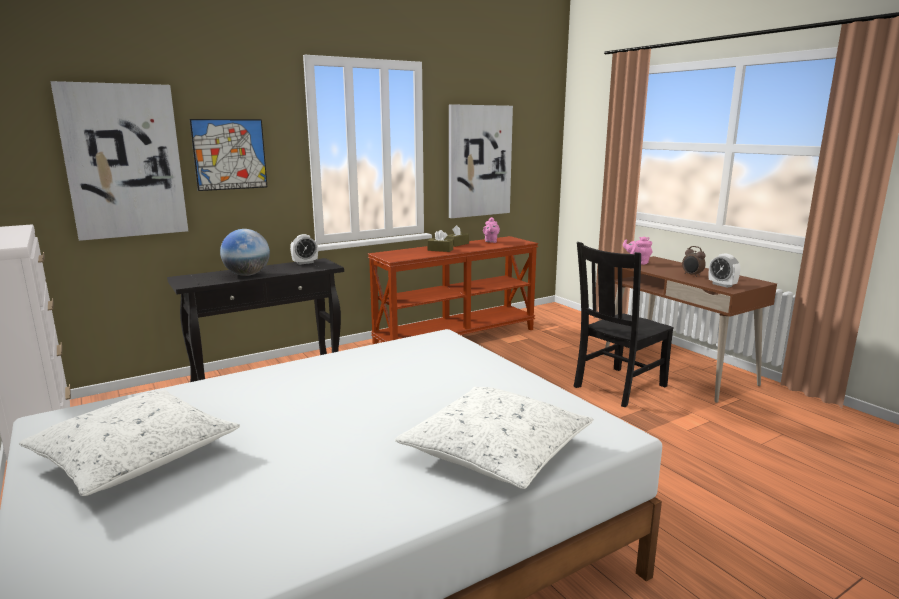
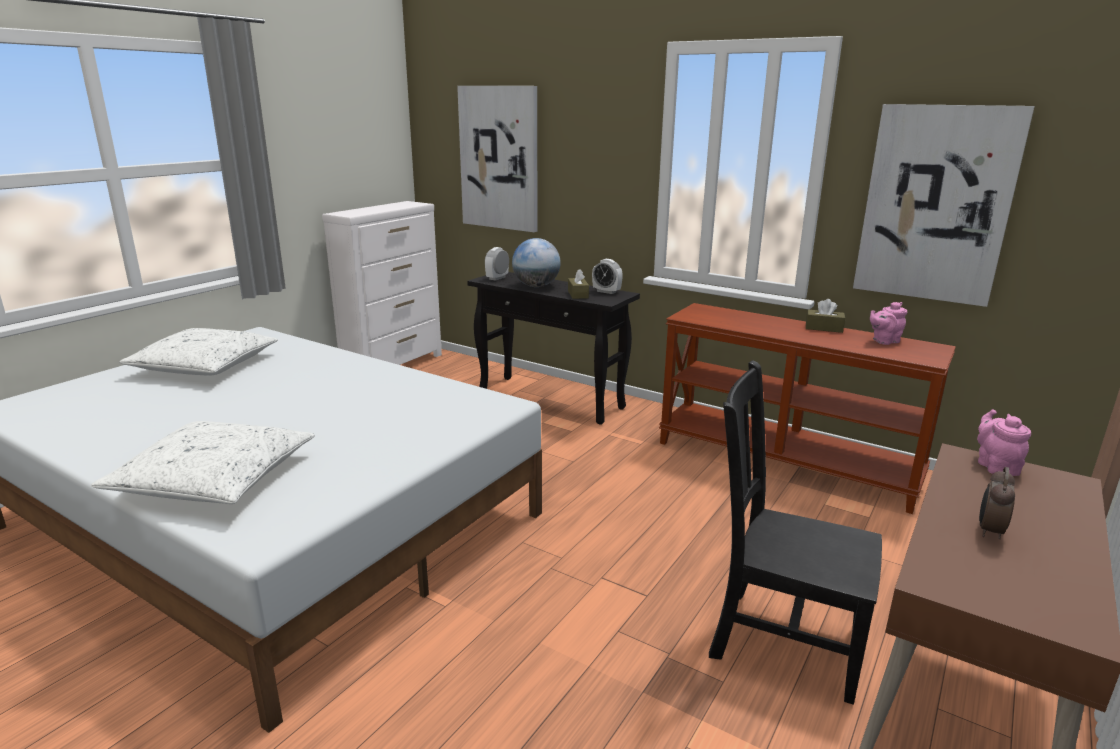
camera: 65 degrees right, 5 degrees up
picture [189,119,267,191] -> none
brown tissue box [427,230,453,252] -> brown tissue box moved to [568,269,589,299]
alarm clock [708,253,740,288] -> alarm clock moved to [485,247,509,281]

